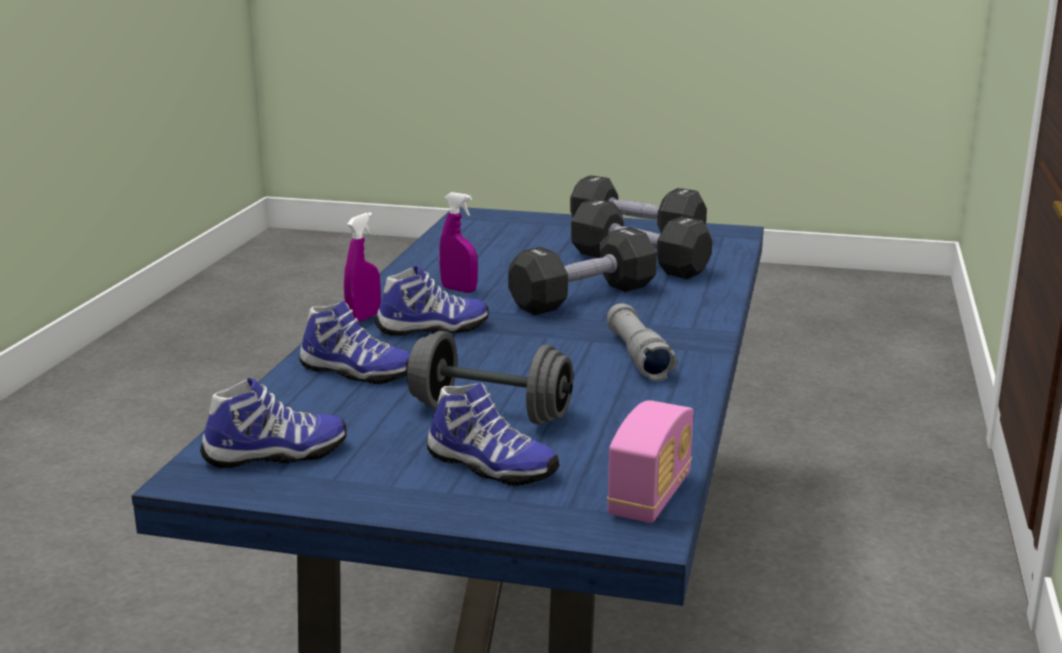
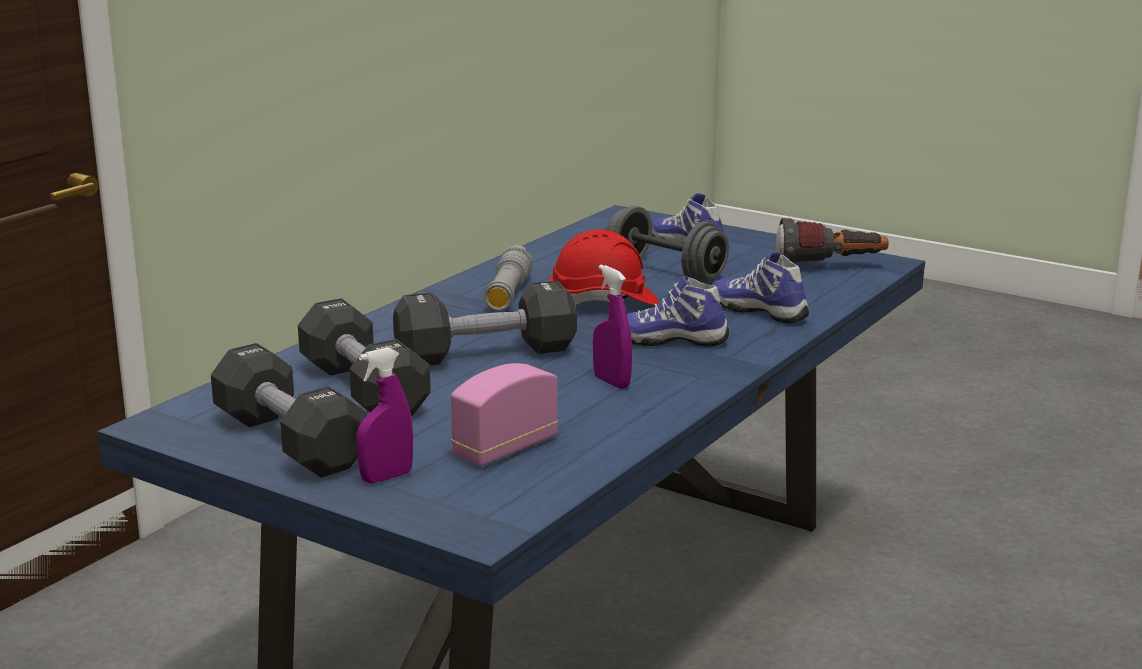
camera: 160 degrees left, 0 degrees up
shoe [200,378,347,468] -> flashlight [776,218,889,263]
purple spray bottle [344,212,381,322] -> purple spray bottle moved to [356,347,413,483]
radio [607,400,694,523] -> radio moved to [451,363,558,466]
none -> red hard hat [550,229,659,306]

